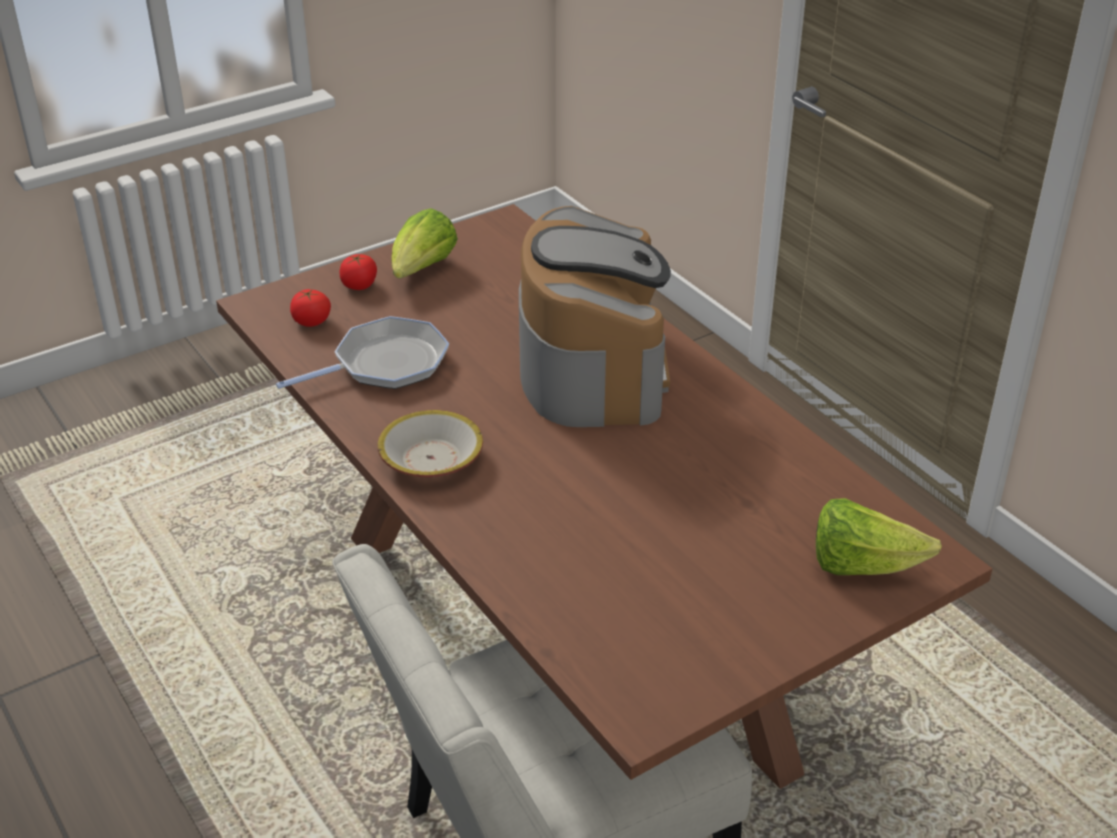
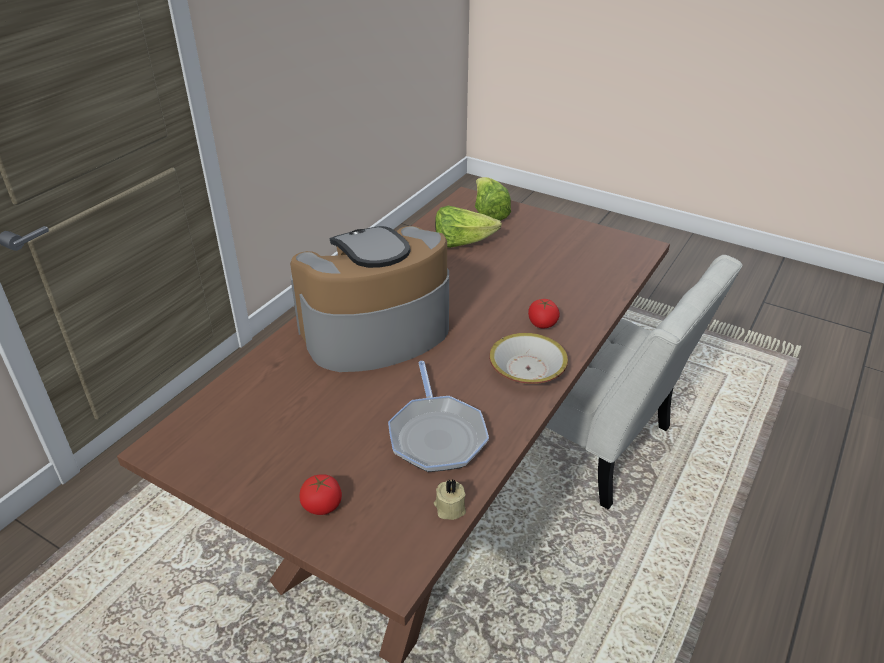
camera: 115 degrees left, 0 degrees up
frying pan [276,316,449,389] -> frying pan turned 135 degrees counterclockwise [388,361,489,472]
tomato [290,289,331,327] -> tomato moved to [528,299,560,328]
lettuce [391,208,458,279] -> lettuce moved to [435,206,502,248]
none -> beige candle [434,479,466,520]

